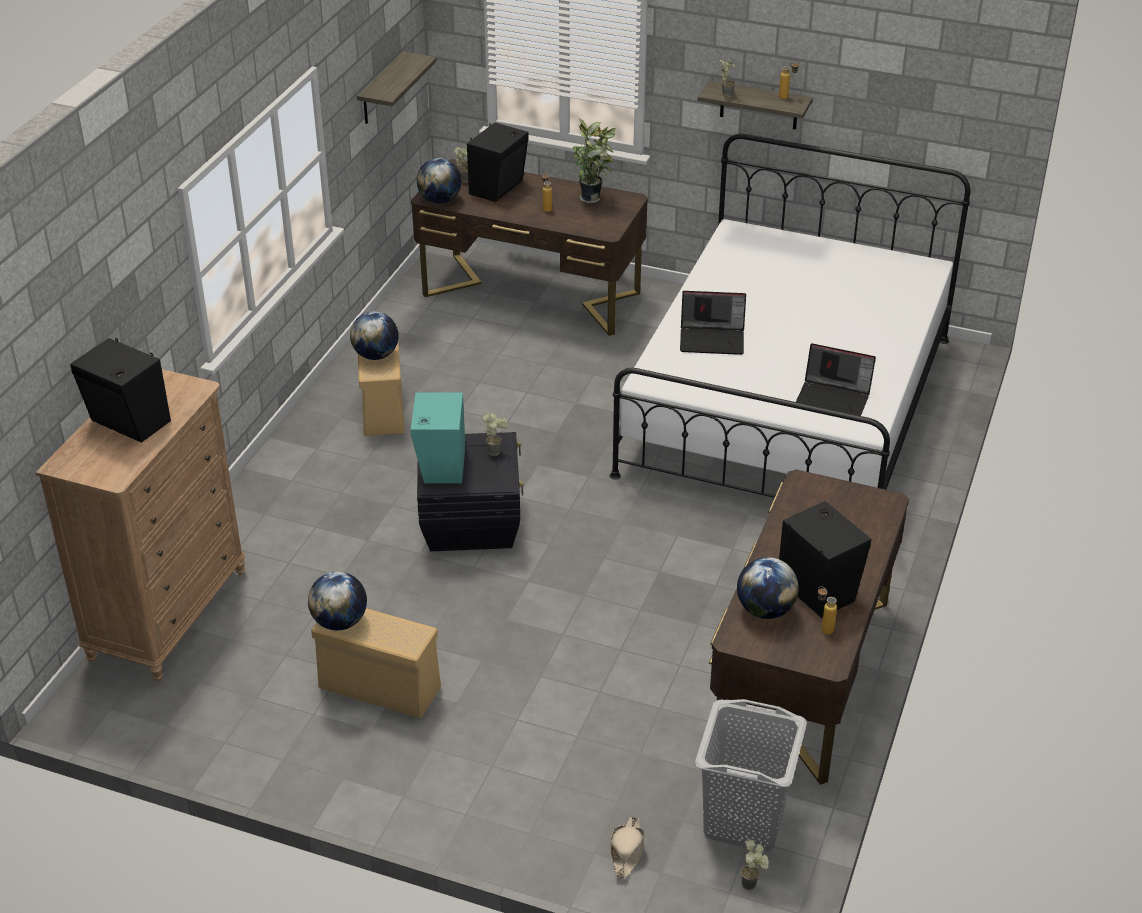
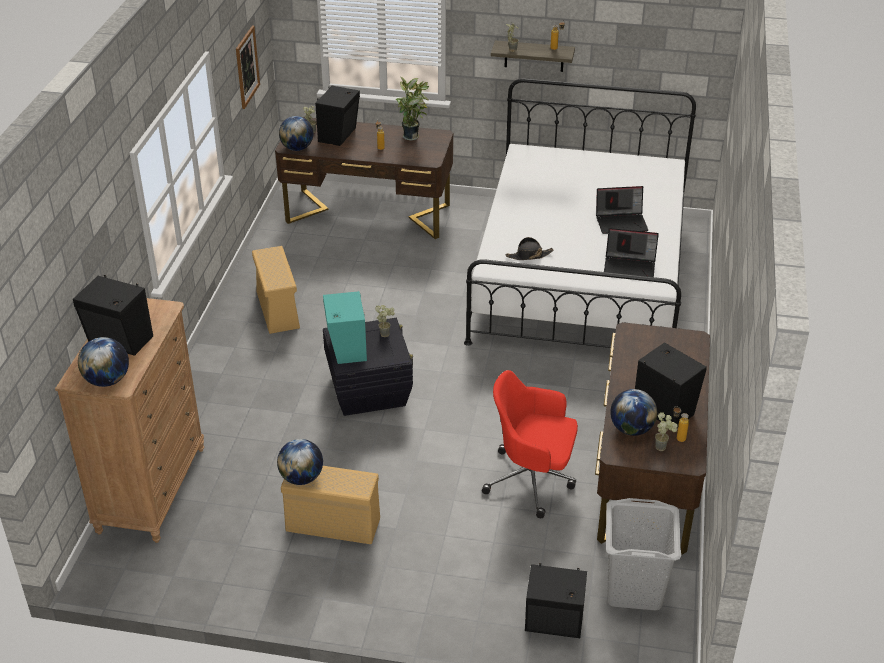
camera: 10 degrees left, 0 degrees up
globe [350,311,399,360] -> globe moved to [78,337,129,387]
shelf [357,51,437,124] -> picture [236,26,260,109]
beige hat [611,817,645,878] -> black speaker [525,563,587,638]
laptop [680,291,746,355] -> laptop moved to [596,186,648,234]
potted plant [741,840,769,890] -> potted plant moved to [655,412,678,451]
none -> red office chair [482,370,578,518]
none -> black hat [506,237,553,260]

